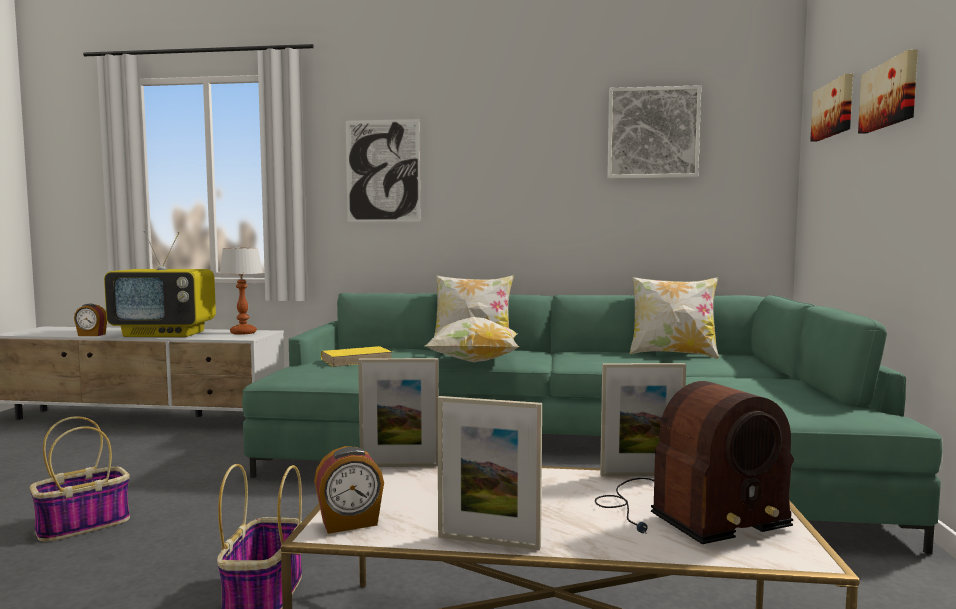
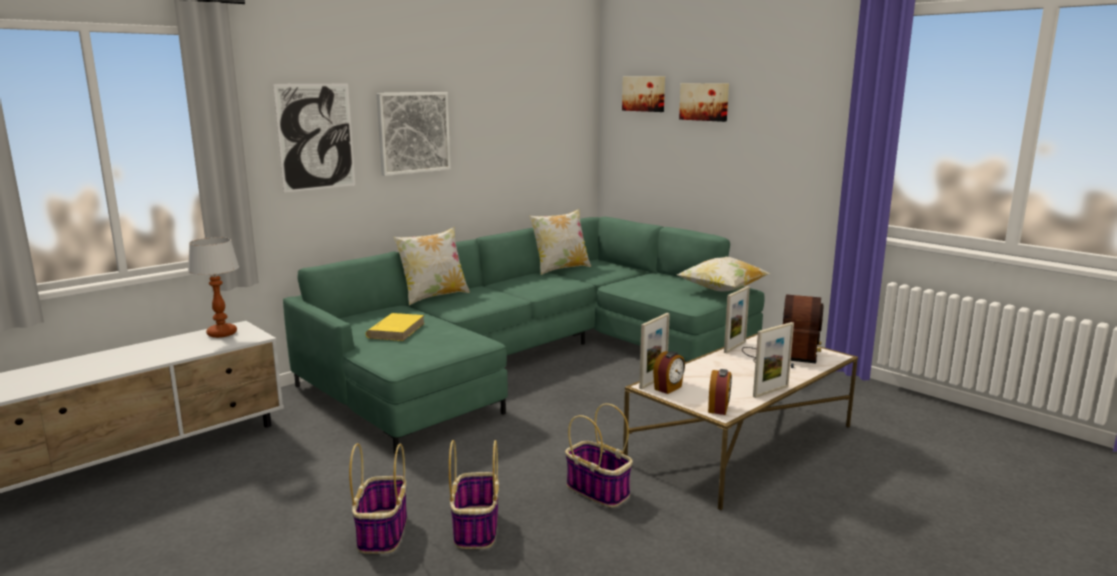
camera: 50 degrees left, 10 degrees up
alarm clock [74,303,107,336] -> alarm clock moved to [653,351,685,394]
television [104,231,216,337] -> none
pillow [425,317,519,362] -> pillow moved to [678,257,770,291]
picture [607,85,701,178] -> picture moved to [376,92,451,176]
none -> basket [449,440,499,549]

